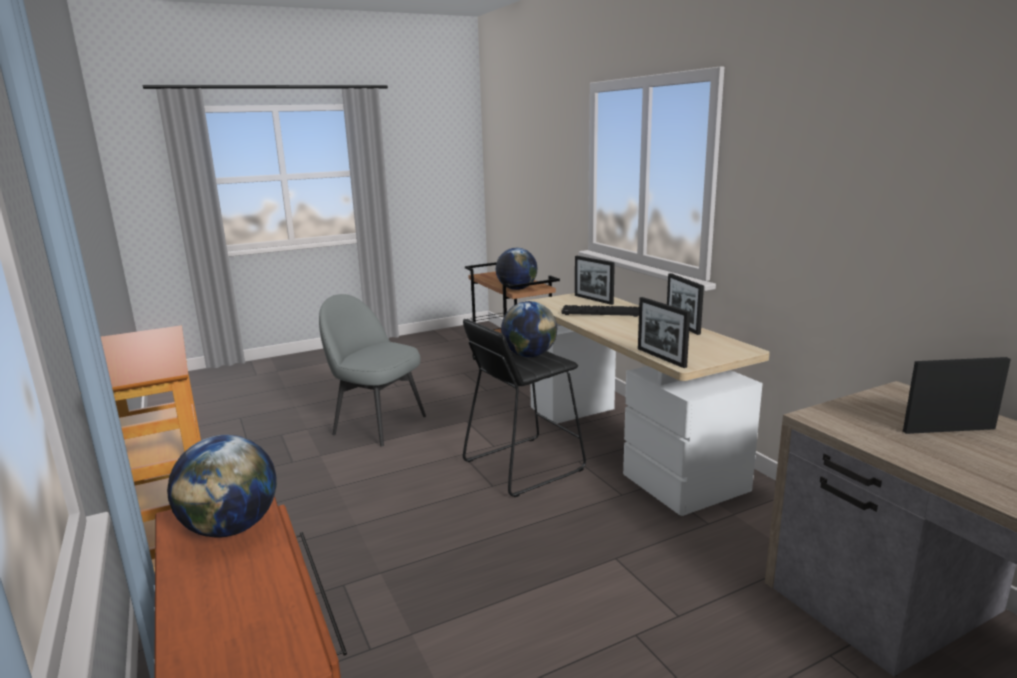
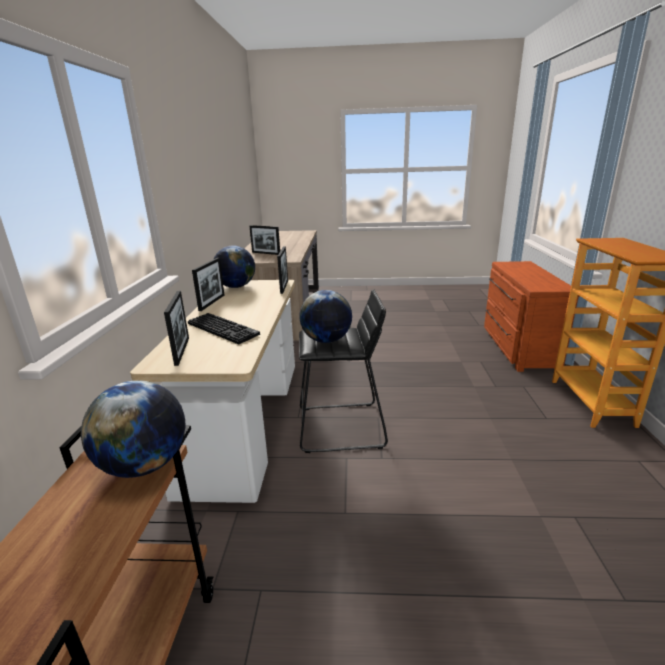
camera: 150 degrees left, 5 degrees up
globe [167,435,277,538] -> globe moved to [214,245,255,288]
grey chair [319,294,426,446] -> none

